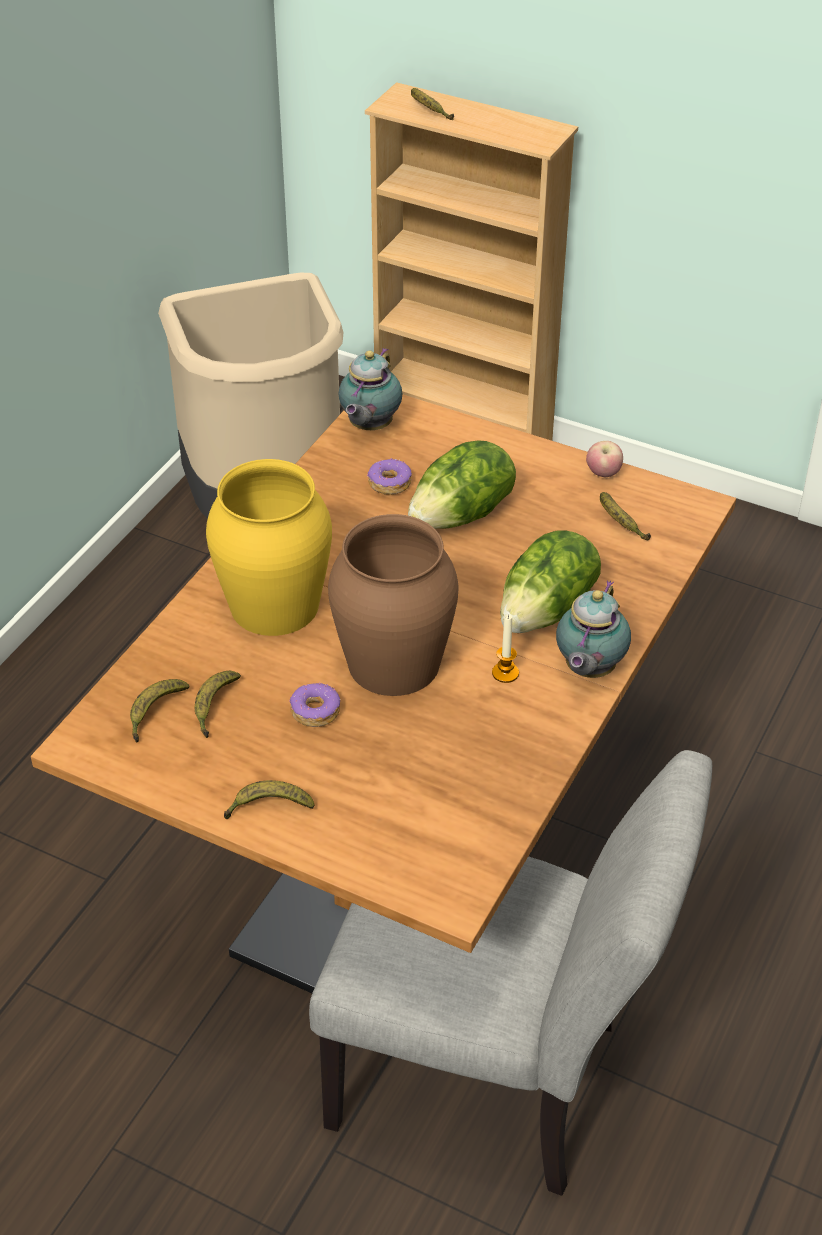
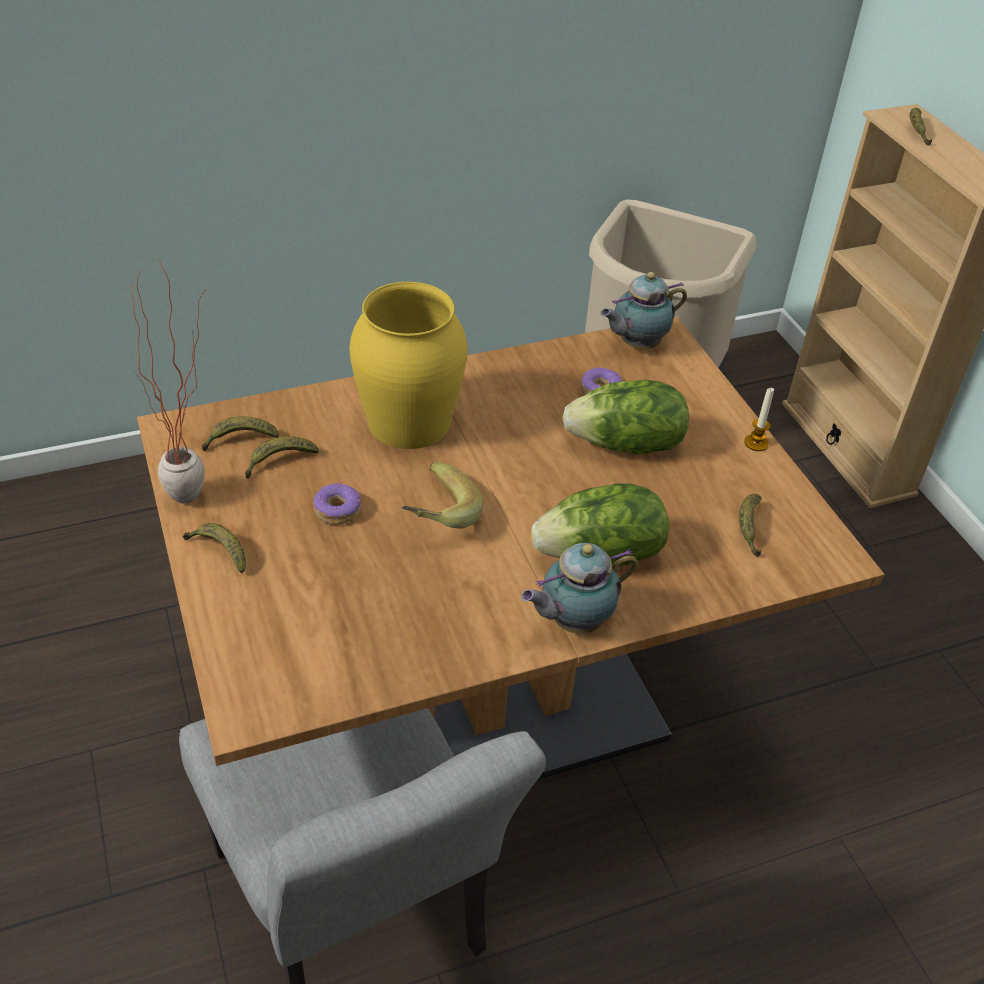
camera: 40 degrees right, 0 degrees up
brown vase [328,514,459,696] -> banana [402,462,483,528]
candle [492,614,519,683] -> candle moved to [744,388,774,451]
apple [586,441,623,477] -> none
none -> potted plant [131,258,206,504]

